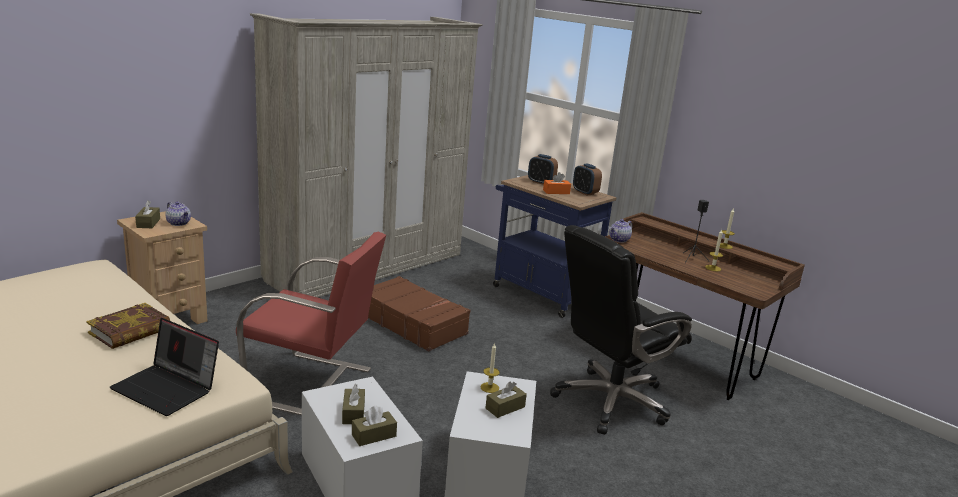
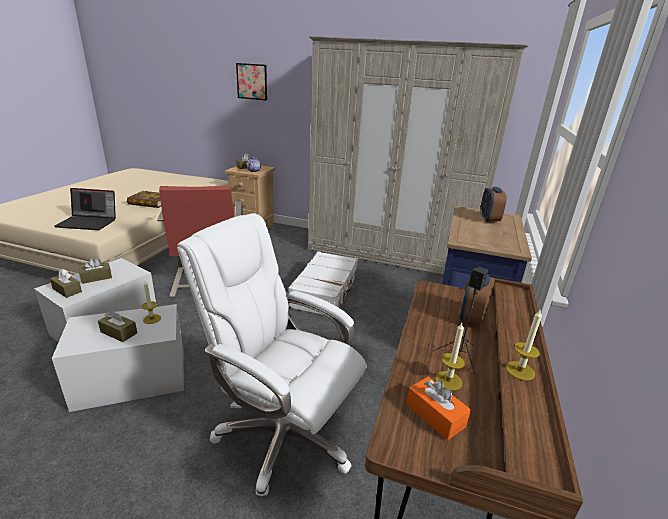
camera: 65 degrees right, 5 degrees up
laptop [110,318,219,416] -> laptop turned 90 degrees counterclockwise [54,188,116,230]
brown suitcase [368,276,471,352] -> white suitcase [288,251,359,315]
orange tissue box [543,172,571,194] -> orange tissue box moved to [406,377,471,440]
black office chair [550,225,692,435] -> white office chair [177,213,366,496]
alarm clock [573,164,602,196] -> alarm clock moved to [460,275,495,326]
teapot [609,219,632,243] -> none
none -> picture [236,63,267,101]

